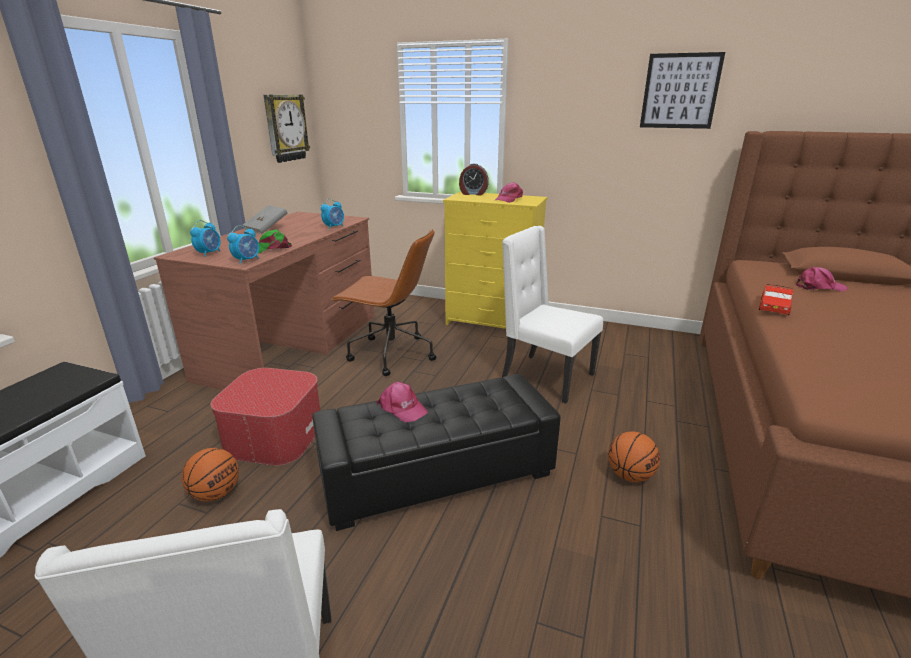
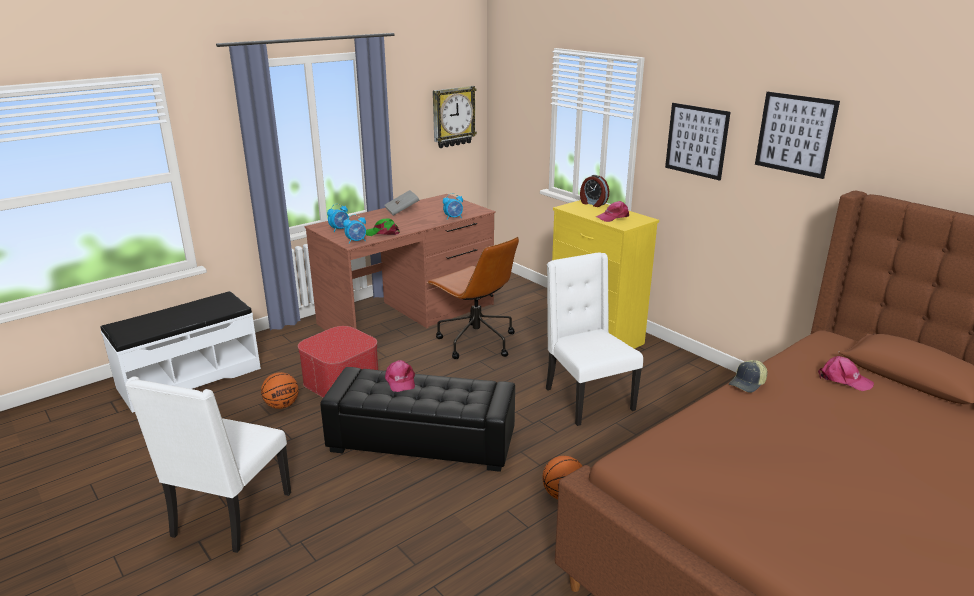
camera: 30 degrees right, 0 degrees up
red toy car [759,284,793,315] -> cap [729,360,767,393]
none -> picture [665,103,731,181]

